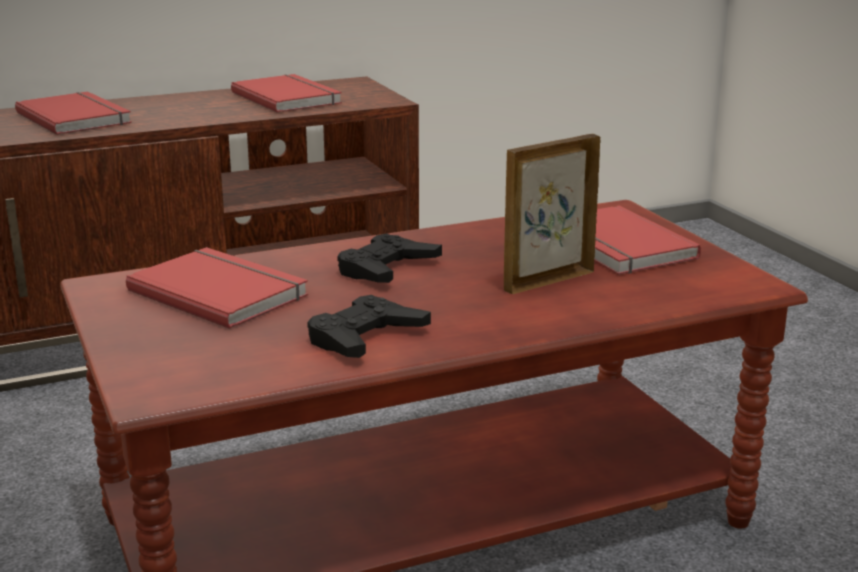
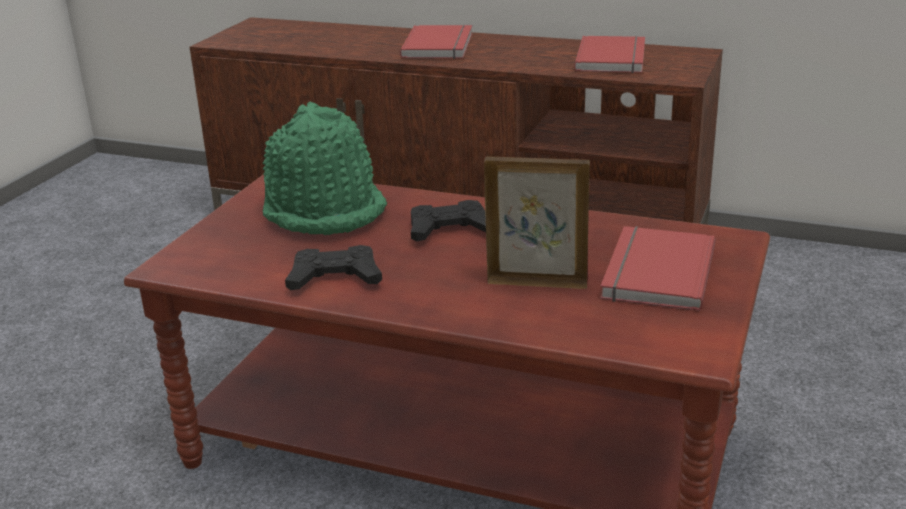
camera: 45 degrees right, 5 degrees up
red book [126,247,308,329] -> green hat [262,102,387,235]

